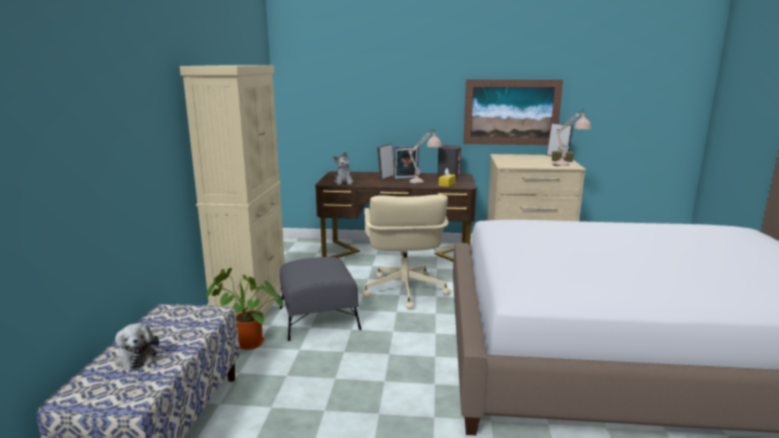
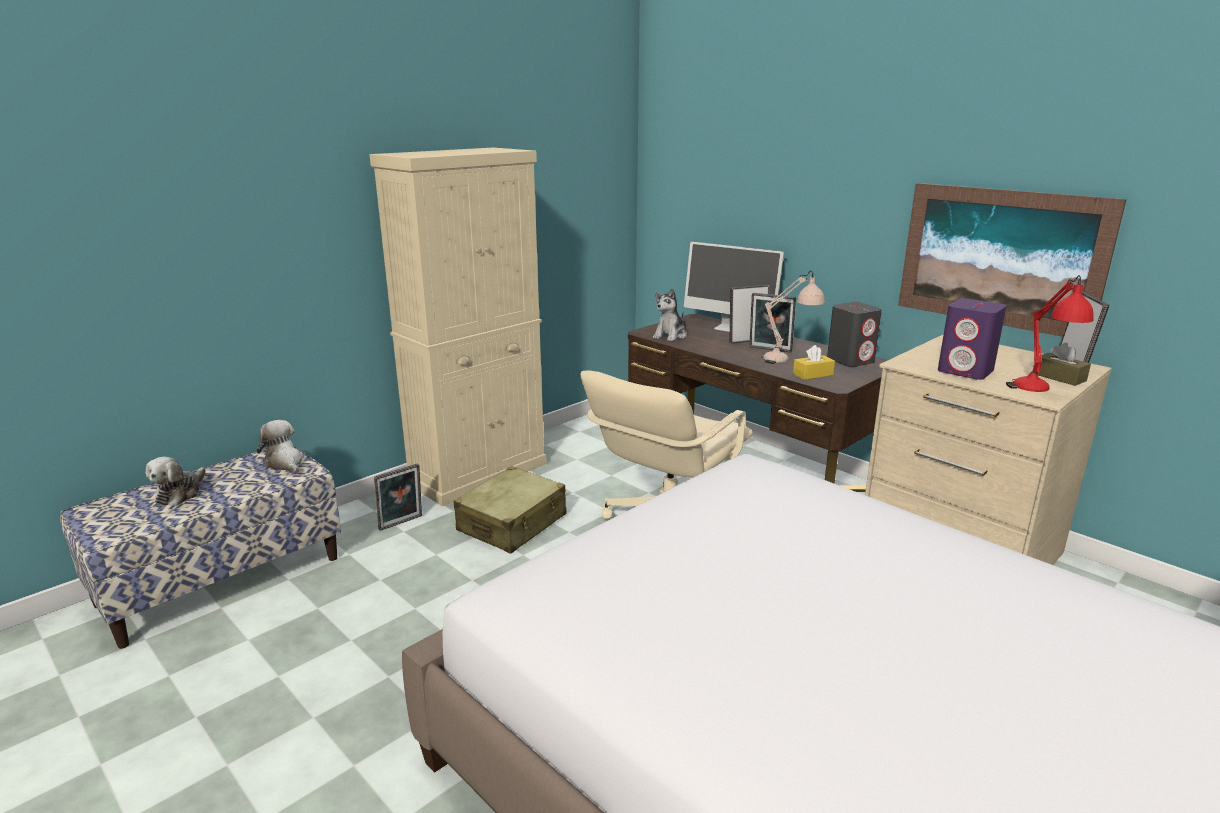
camera: 40 degrees right, 5 degrees up
potted plant [206,268,283,350] -> picture frame [374,463,422,531]
grey ottoman [280,257,361,341] -> beige suitcase [454,466,566,554]
beige table lamp [552,109,591,166] -> red table lamp [1006,275,1094,392]
none -> plush toy [257,420,304,474]
none -> monitor [684,242,784,332]
none -> purple speaker [938,298,1006,380]

